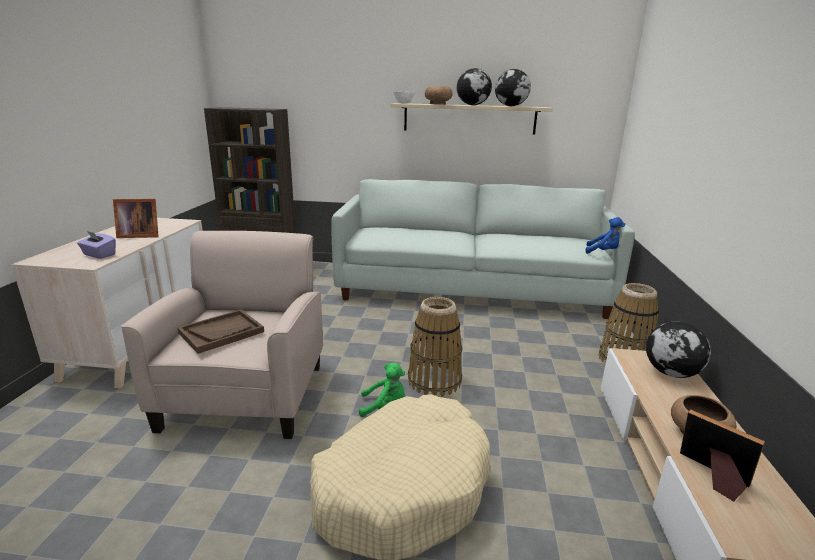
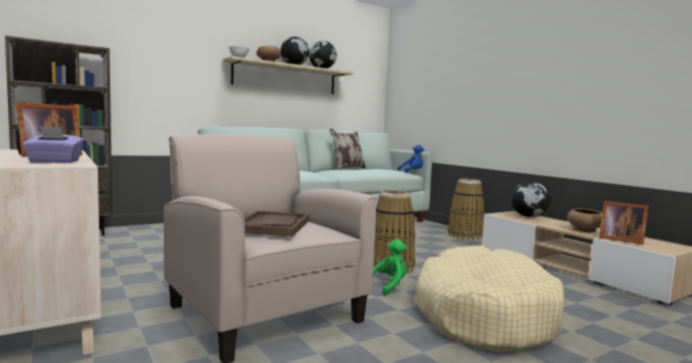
camera: 40 degrees left, 15 degrees down
picture frame [680,409,765,502] -> picture frame turned 150 degrees counterclockwise [599,201,649,244]
none -> pillow [330,129,366,170]

